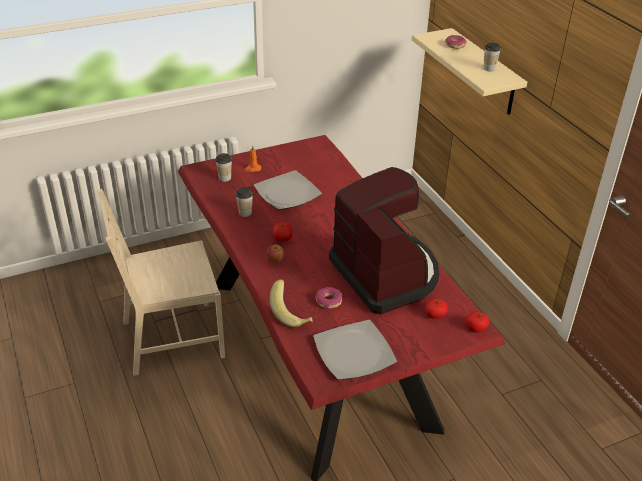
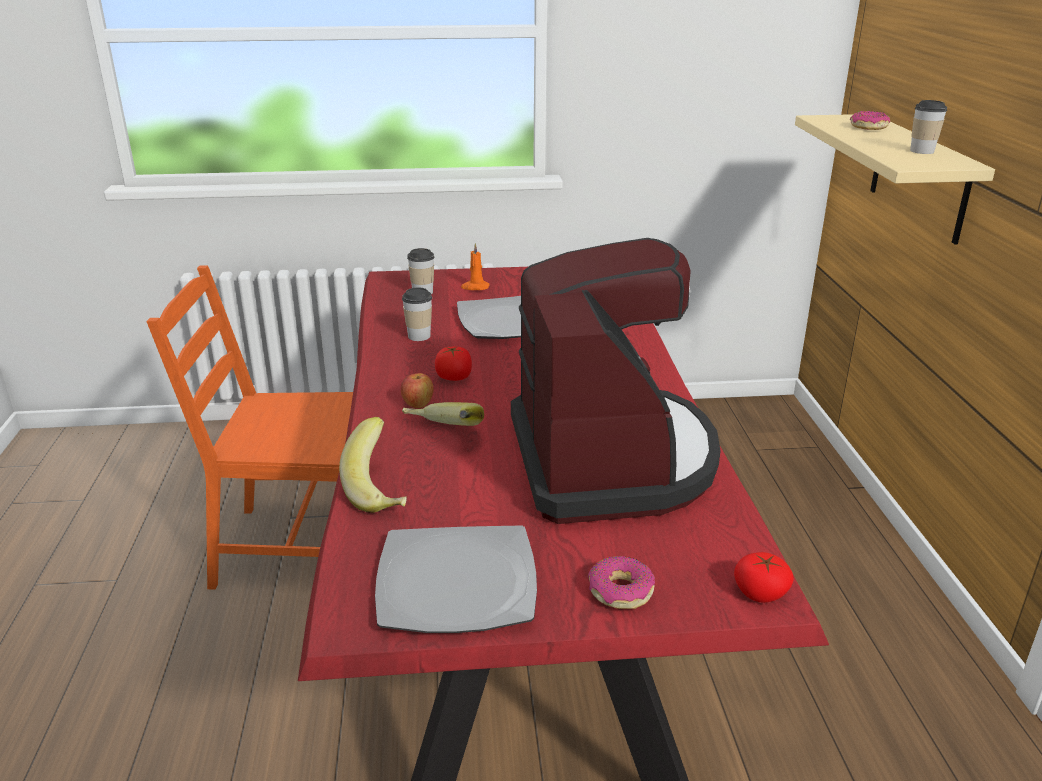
camera: 20 degrees right, 10 degrees down
beige chair [97,189,225,376] -> orange chair [146,265,353,589]
donut [315,287,342,309] -> donut moved to [588,556,655,609]
tomato [425,298,448,319] -> none
none -> banana [402,402,484,426]

